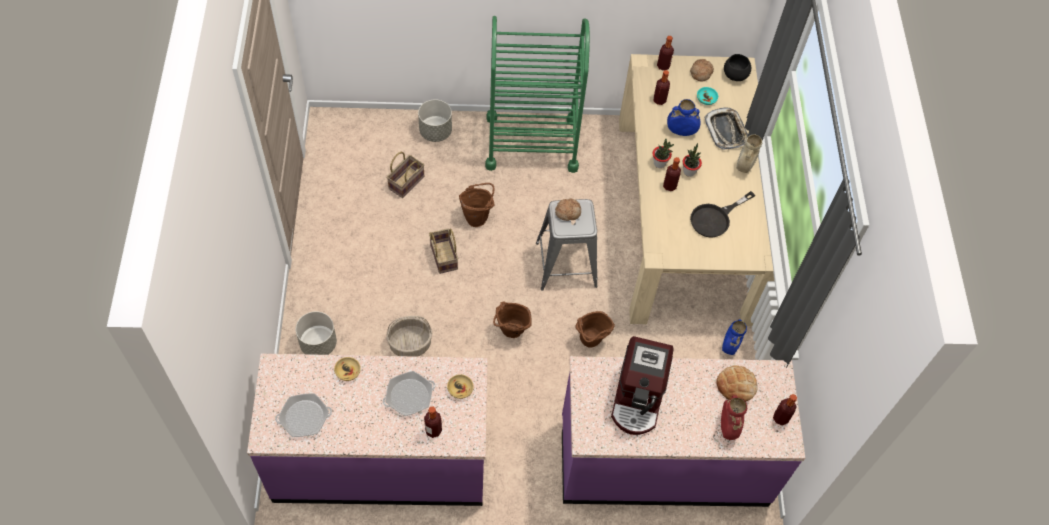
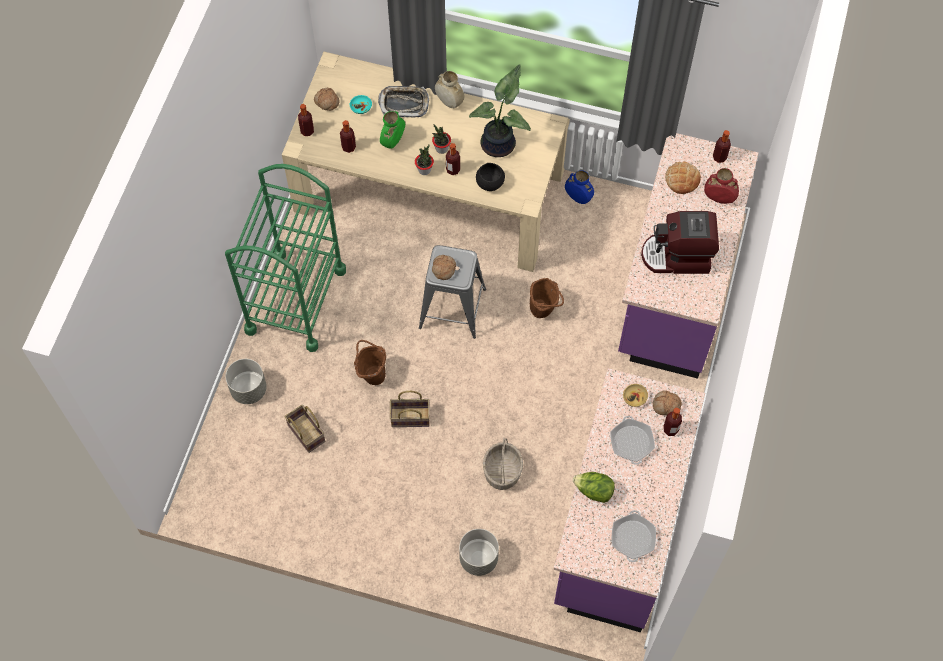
camera: 70 degrees left, 5 degrees up
beige bowl [334,357,361,381] -> lettuce [573,472,615,503]
brown bucket [493,302,532,338] -> none
coffee machine [611,336,674,435] -> coffee machine turned 150 degrees clockwise [641,211,719,274]
blue vase [667,99,701,136] -> green vase [380,111,405,149]
black frying pan [690,191,755,238] -> potted plant [469,64,531,157]
black bowl [724,54,751,81] -> black bowl moved to [476,163,505,191]
none -> bread [653,390,682,415]

